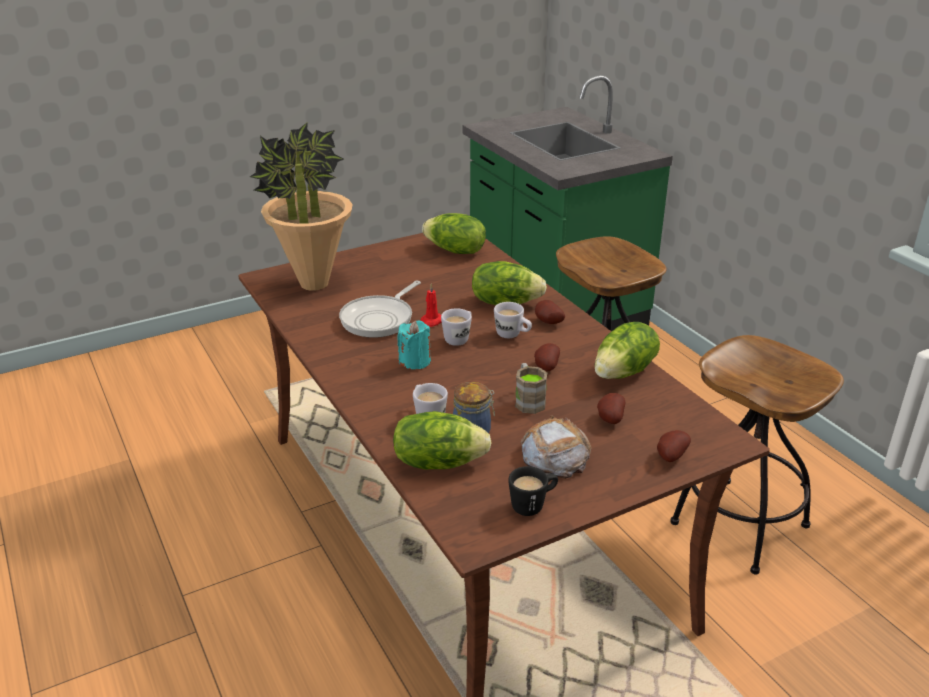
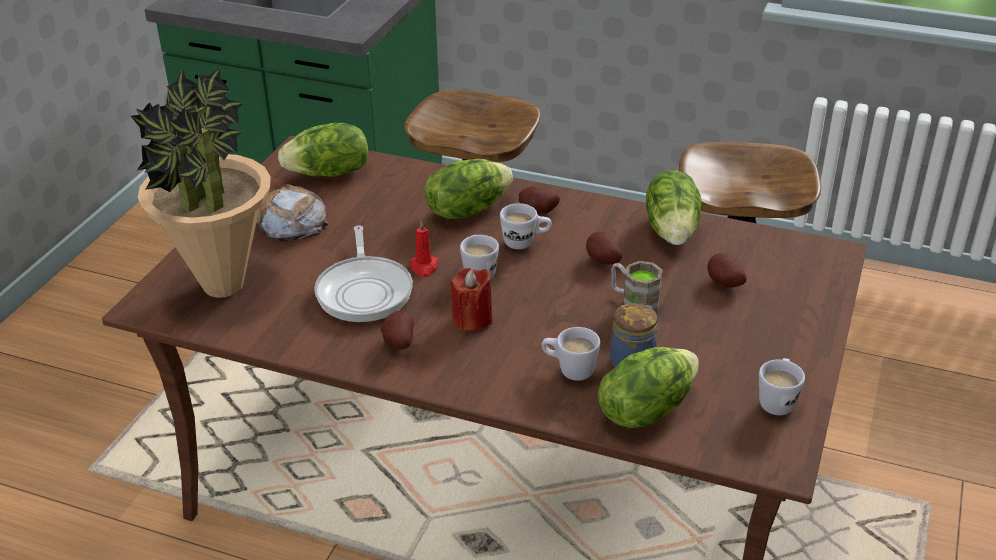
camera: 40 degrees left, 5 degrees up
turquoise candle [398,321,431,369] -> red candle [451,268,493,331]
black mug [508,466,558,516] -> white mug [759,358,805,415]
bread [521,415,591,479] -> bread moved to [256,184,328,242]
potato [657,430,691,462] -> potato moved to [381,311,414,350]

